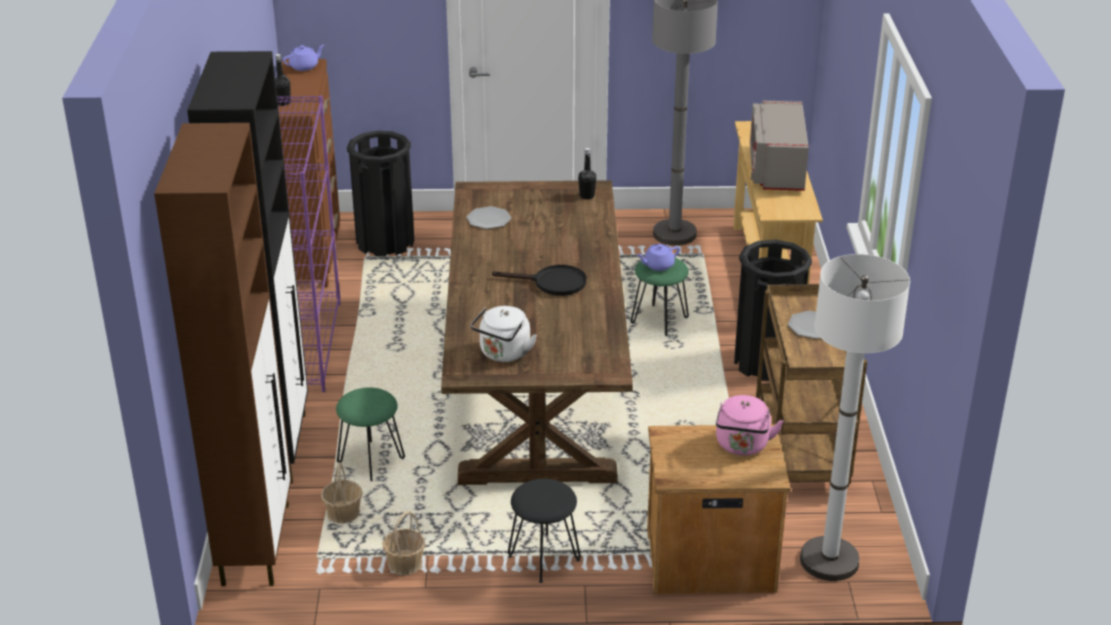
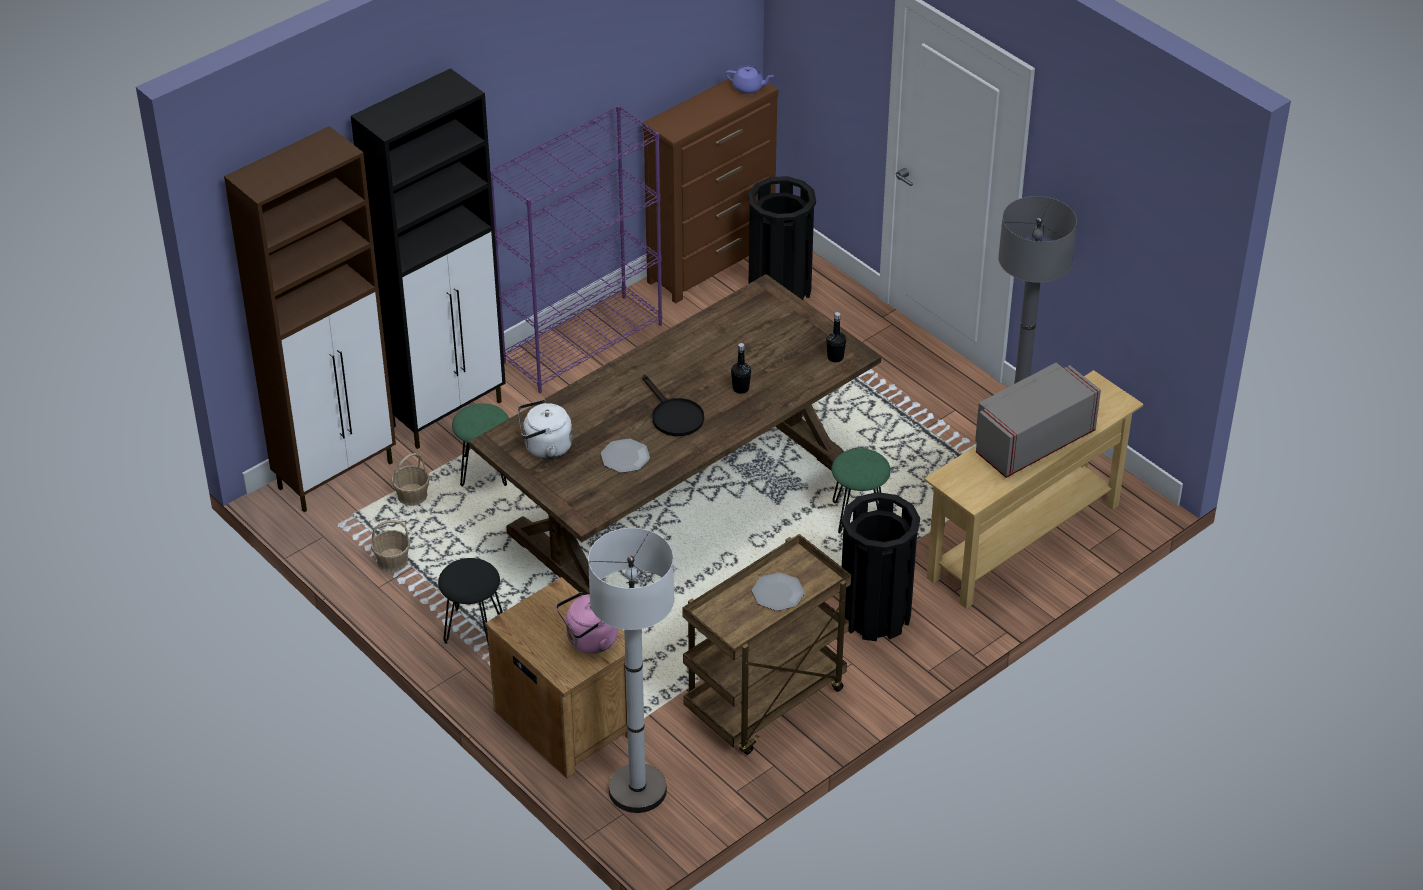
camera: 50 degrees right, 10 degrees up
black bottle [275,54,290,106] -> black bottle moved to [731,343,751,394]
plate [466,206,511,229] -> plate moved to [601,439,650,473]
purple teapot [637,244,680,271] -> none

